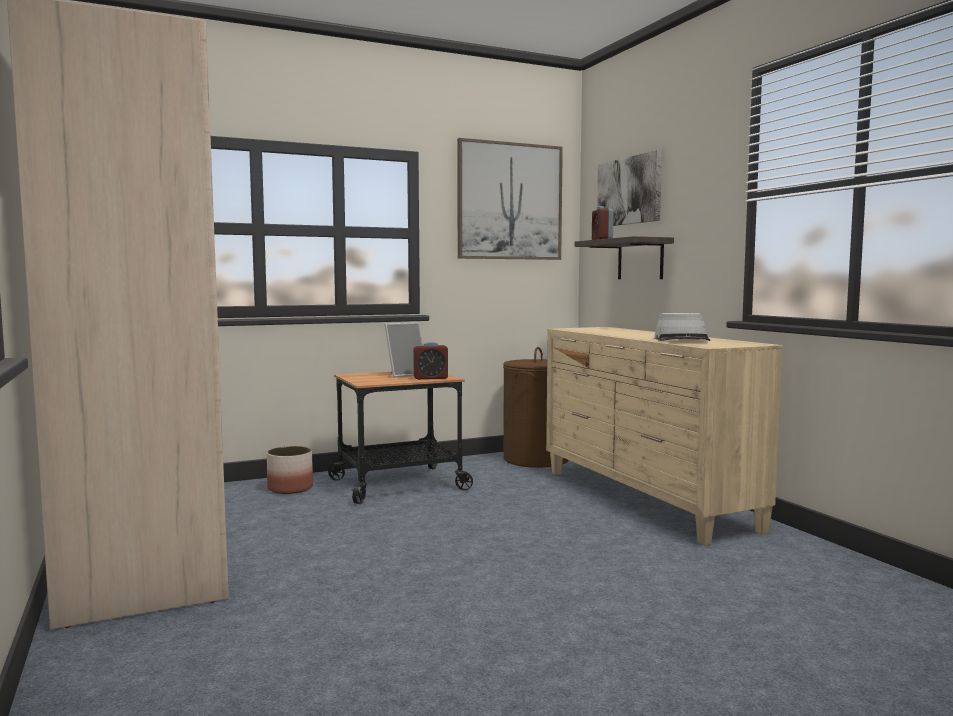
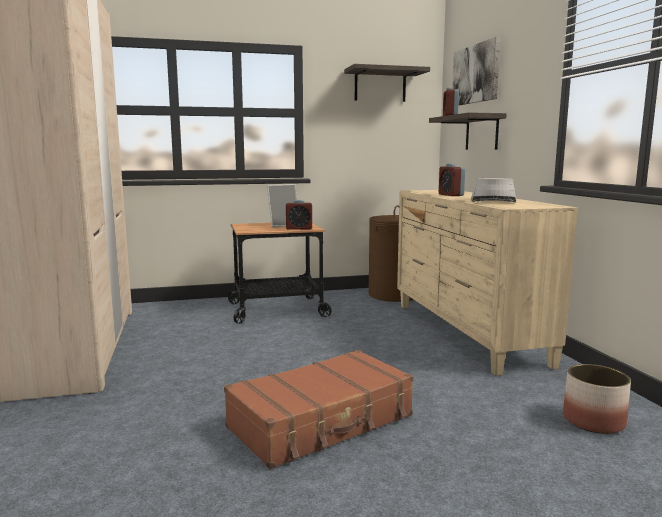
camera: 10 degrees right, 5 degrees up
planter [267,446,313,494] -> planter moved to [563,364,631,434]
picture [457,138,563,260] -> shelf [344,64,430,102]
none -> brown suitcase [224,349,414,469]
none -> alarm clock [439,163,465,196]

